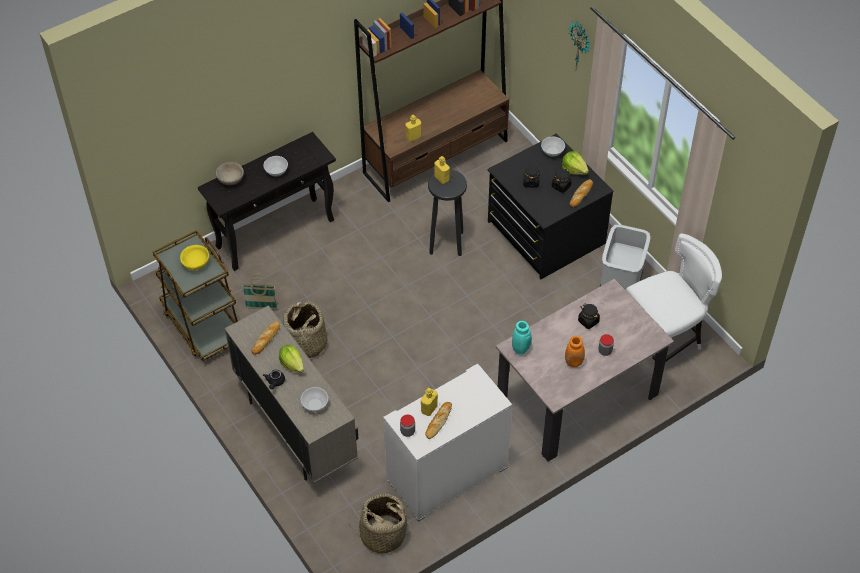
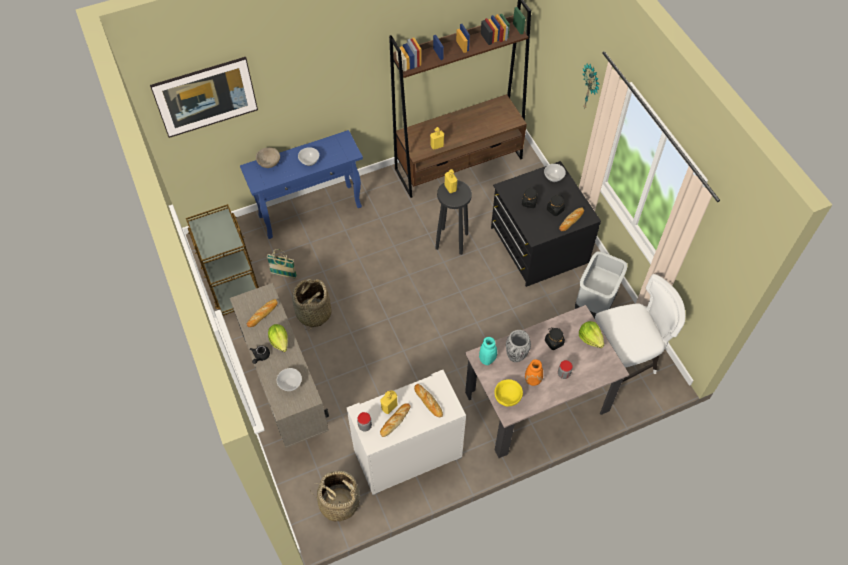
camera: 10 degrees right, 5 degrees up
yellow bowl [180,245,209,270] -> yellow bowl moved to [494,379,523,407]
black console table [198,132,336,271] -> blue console table [240,130,363,239]
lettuce [562,151,589,175] -> lettuce moved to [579,321,604,348]
none -> picture [150,57,258,138]
none -> bread [414,384,443,417]
none -> vase [506,330,531,362]

